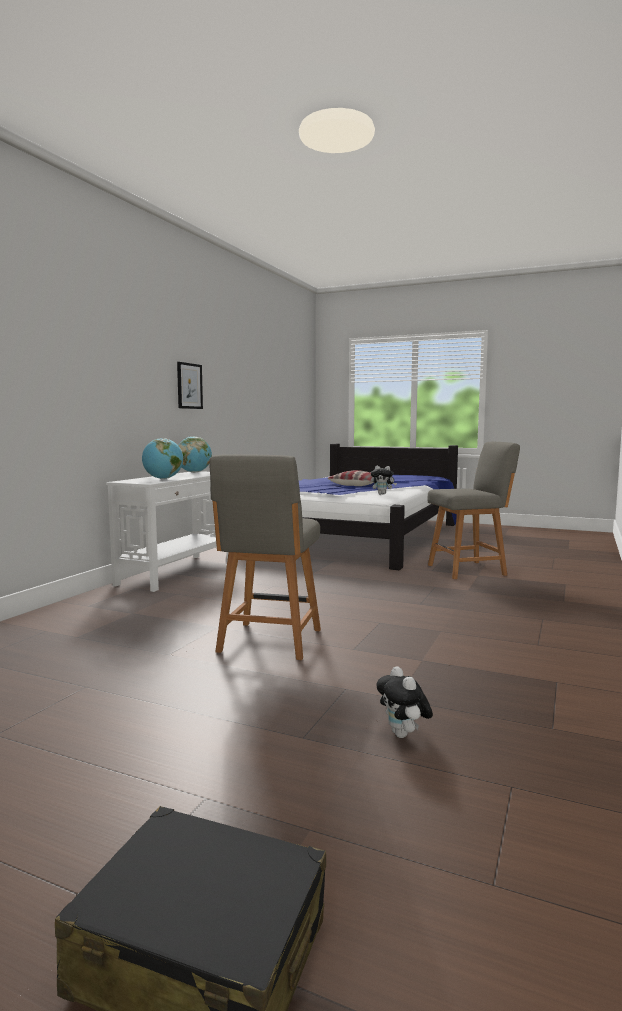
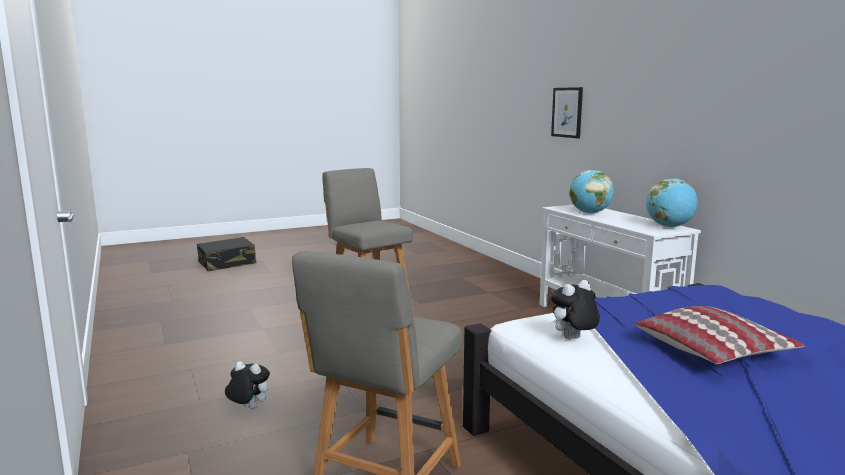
camera: 130 degrees right, 5 degrees up
picture [177,362,203,409] -> picture moved to [551,87,583,138]
plush toy [376,666,433,738] -> plush toy moved to [225,361,270,409]

